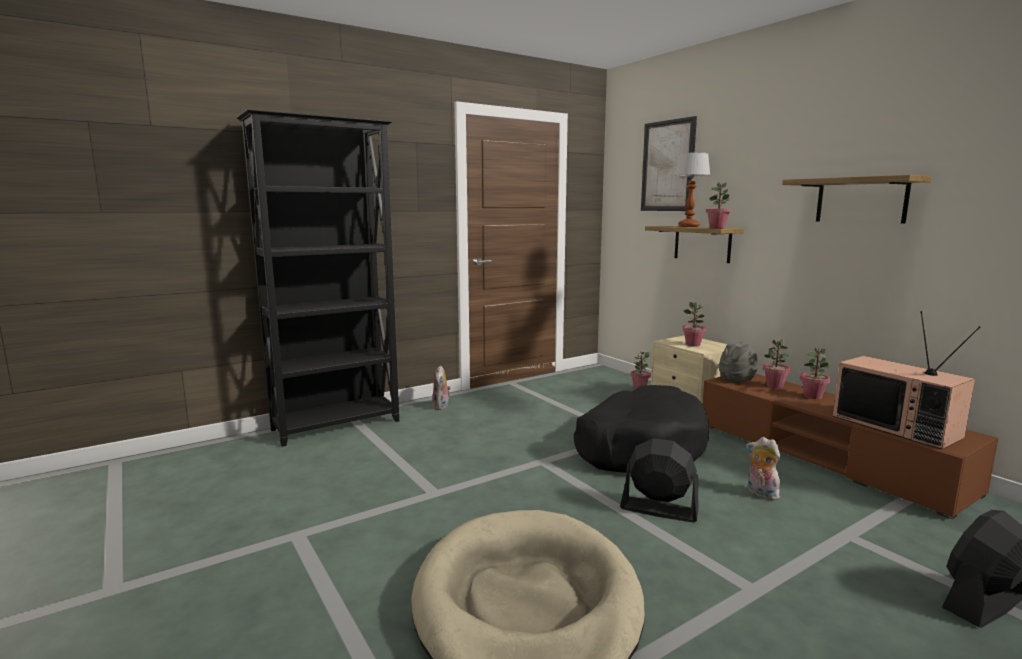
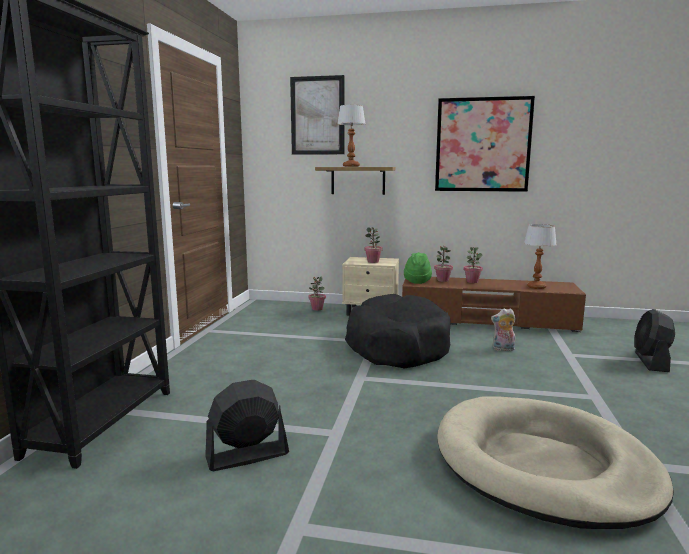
camera: 45 degrees left, 0 degrees up
plush toy [432,365,451,410] -> none
black fan [620,438,698,522] -> black fan moved to [205,380,289,471]
potted plant [706,182,731,228] -> none
grey hat [719,342,758,383] -> green hat [404,252,432,284]
shelf [782,175,932,224] -> picture [435,96,535,192]
television [833,311,981,450] -> table lamp [524,224,557,289]

